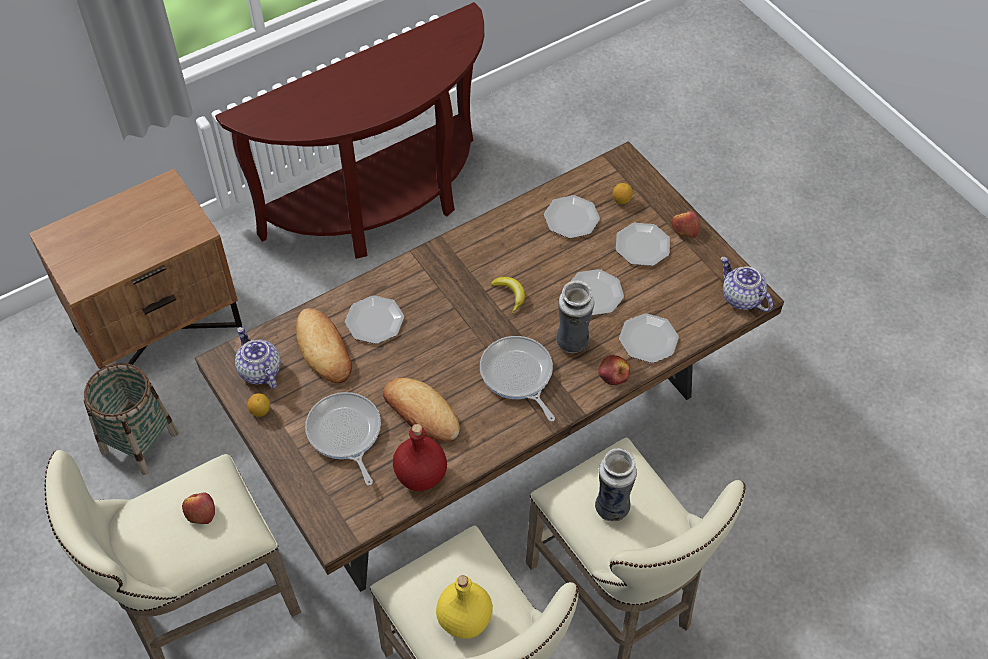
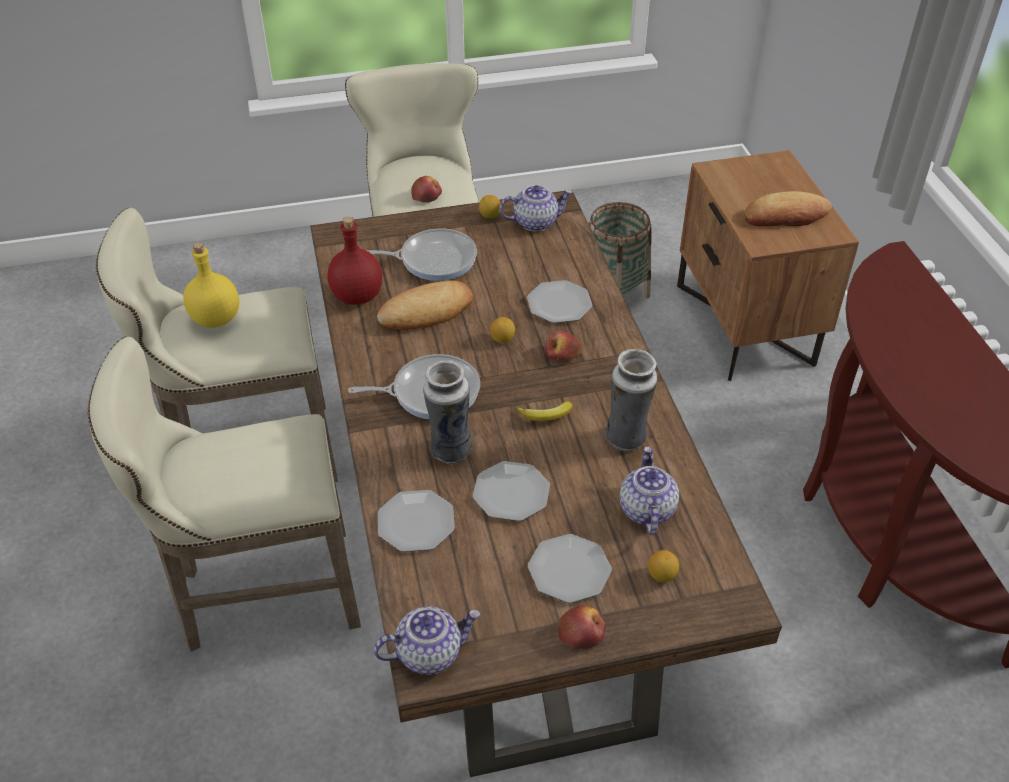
camera: 110 degrees right, 10 degrees down
bread [296,308,352,383] -> bread moved to [745,191,831,226]
plate [544,195,600,238] -> teapot [620,446,679,535]
vase [595,448,637,521] -> vase moved to [605,349,657,452]
apple [598,355,630,385] -> apple moved to [545,331,582,360]
none -> lemon [490,317,515,343]

